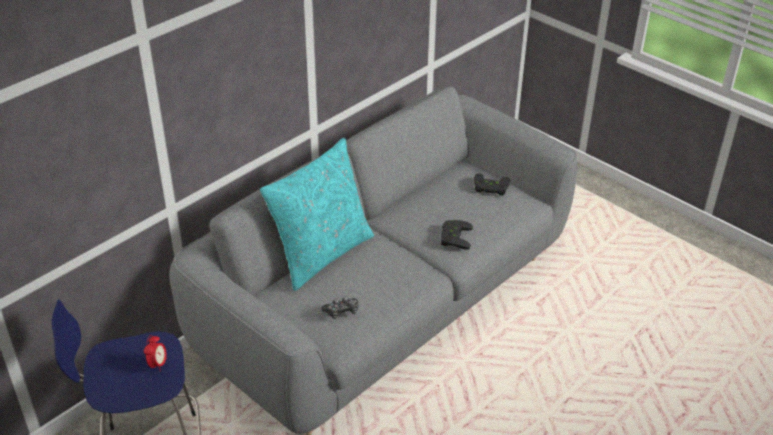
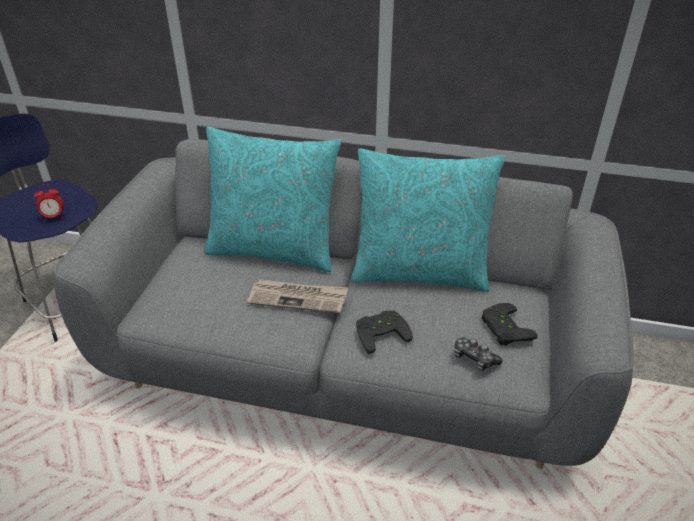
camera: 60 degrees right, 0 degrees up
game controller [322,296,358,319] -> game controller moved to [455,337,503,371]
none -> newspaper [247,279,348,313]
none -> turquoise pillow [351,149,505,292]

